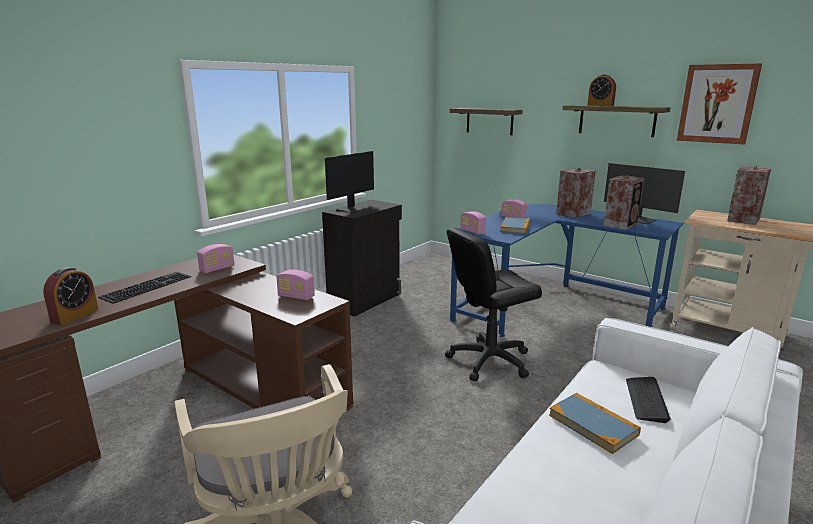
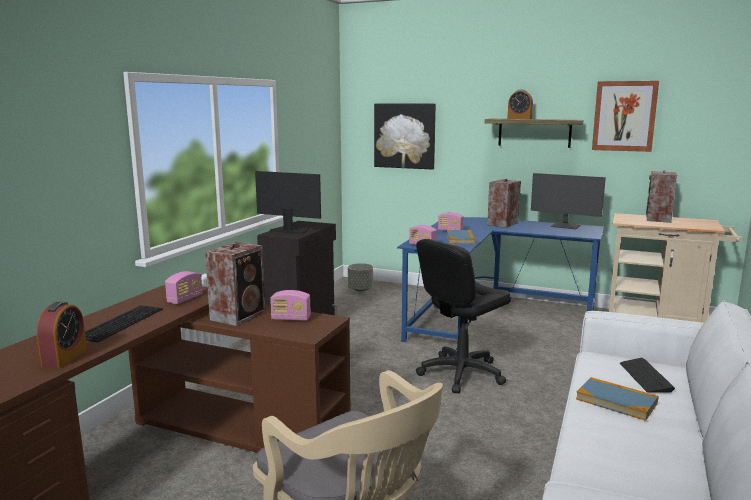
camera: 15 degrees left, 5 degrees down
monitor [325,151,375,214] -> monitor turned 90 degrees counterclockwise [255,171,321,234]
shelf [450,108,523,135] -> picture [374,103,436,170]
speaker [604,175,644,230] -> speaker moved to [205,242,265,326]
none -> grey planter [348,263,373,291]

